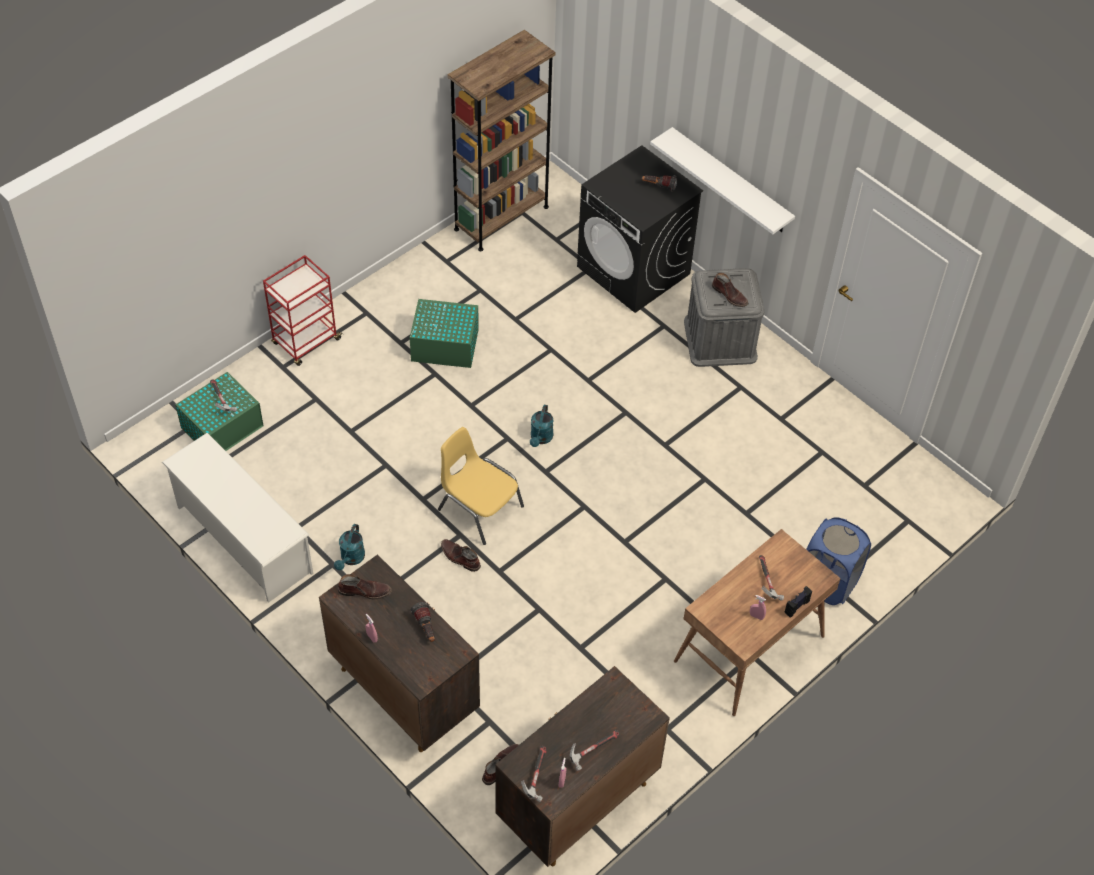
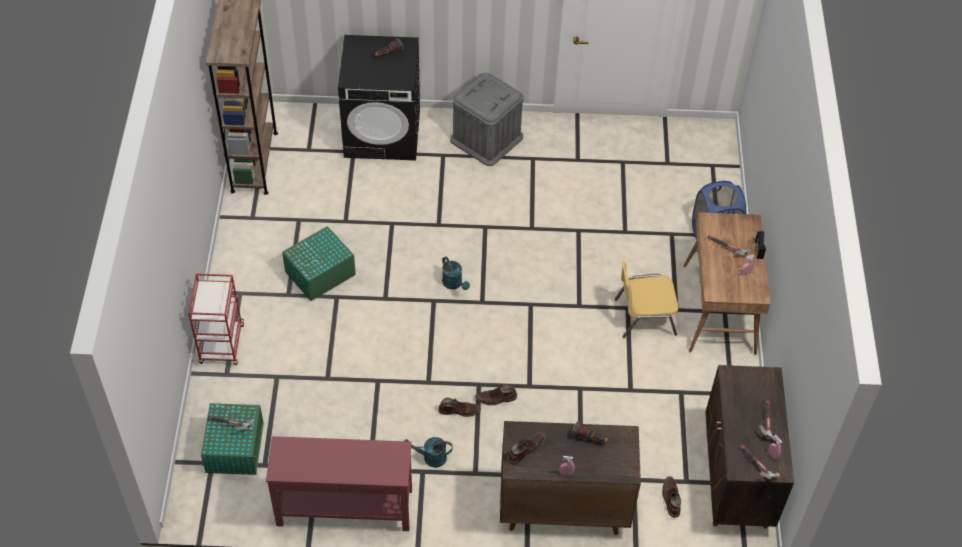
camera: 45 degrees left, 0 degrees up
white shoe rack [162,433,313,603] -> red console table [266,436,412,531]
turquoise watering can [334,524,365,570] -> turquoise watering can turned 120 degrees clockwise [405,437,453,467]
yellow chair [438,427,524,545] -> yellow chair moved to [615,261,679,338]
white shelf [650,127,795,234] -> none
brown boot [712,273,748,307] -> brown boot moved to [438,398,481,417]

